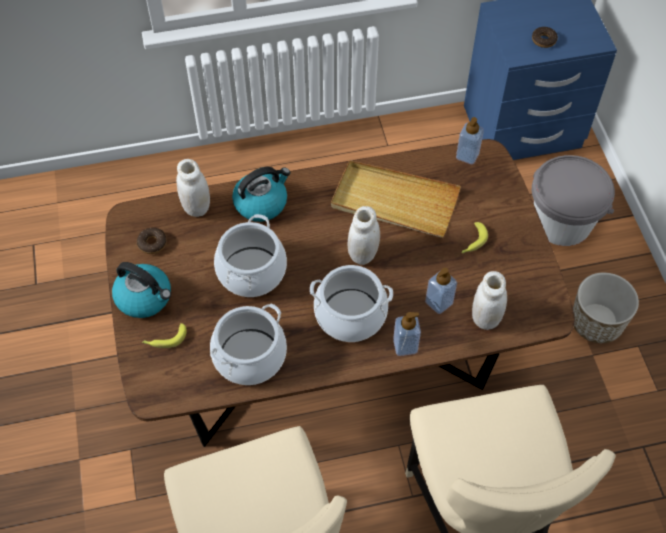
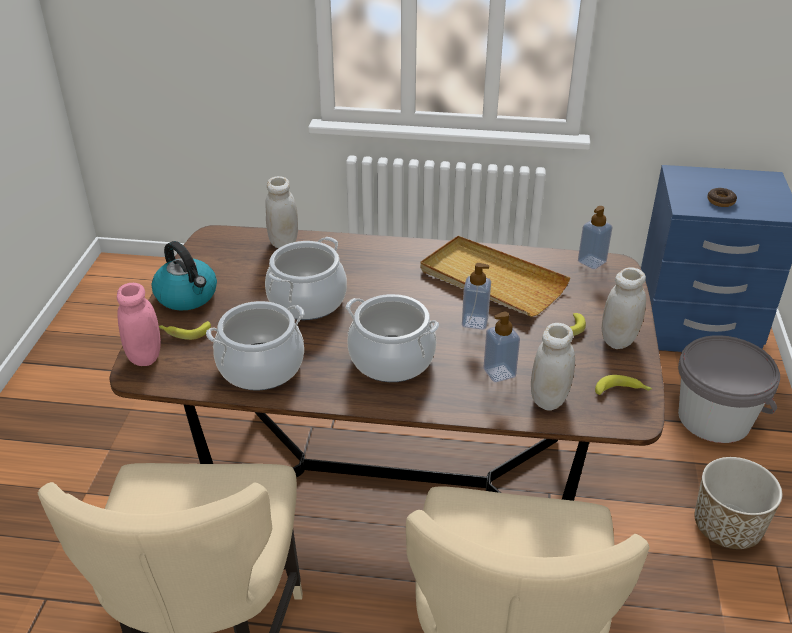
camera: 20 degrees right, 20 degrees down
donut [137,228,167,254] -> none
kettle [232,167,290,222] -> none
white jar [348,206,380,265] -> white jar moved to [602,267,646,349]
soap dispenser [393,312,421,356] -> soap dispenser moved to [462,263,491,330]
none -> pink jar [117,283,161,366]
none -> banana [595,375,652,395]

